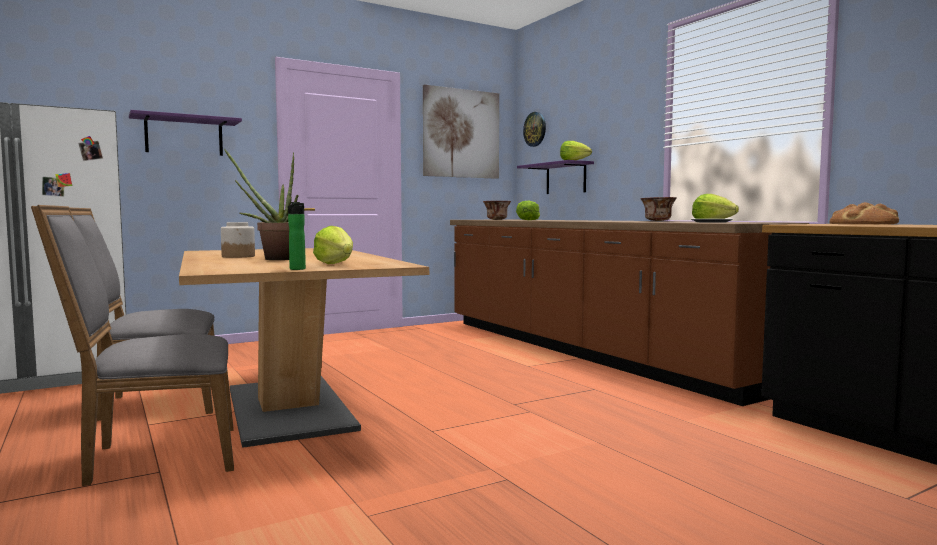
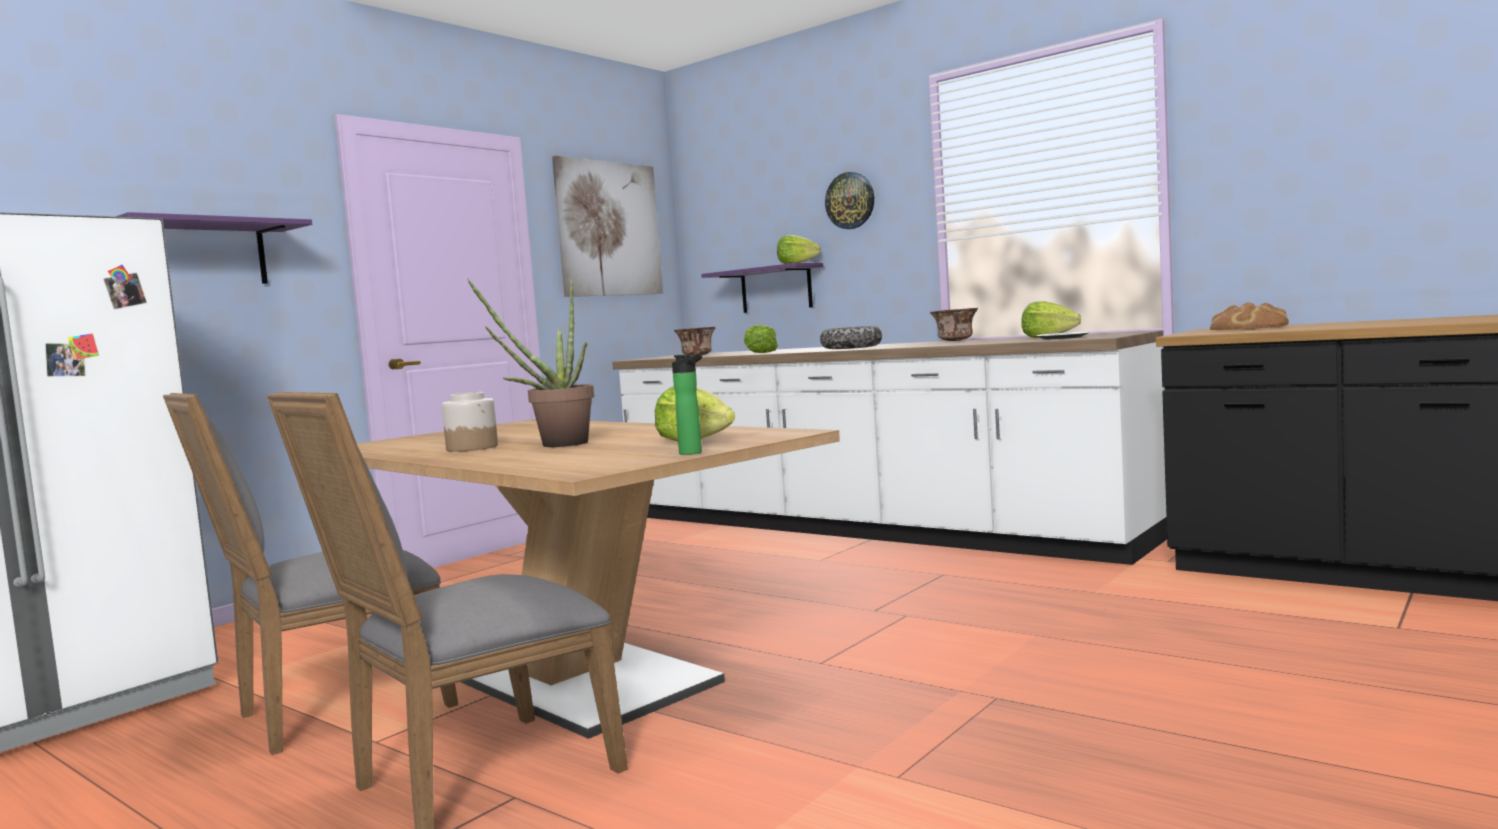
camera: 20 degrees left, 0 degrees up
brown counter [450,220,809,406] -> white counter [612,330,1167,565]
wall clock [523,112,546,147] -> wall clock moved to [825,172,874,229]
none -> bowl [820,326,882,349]

